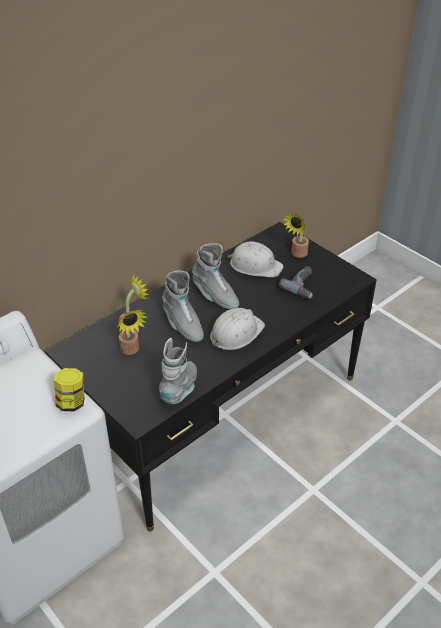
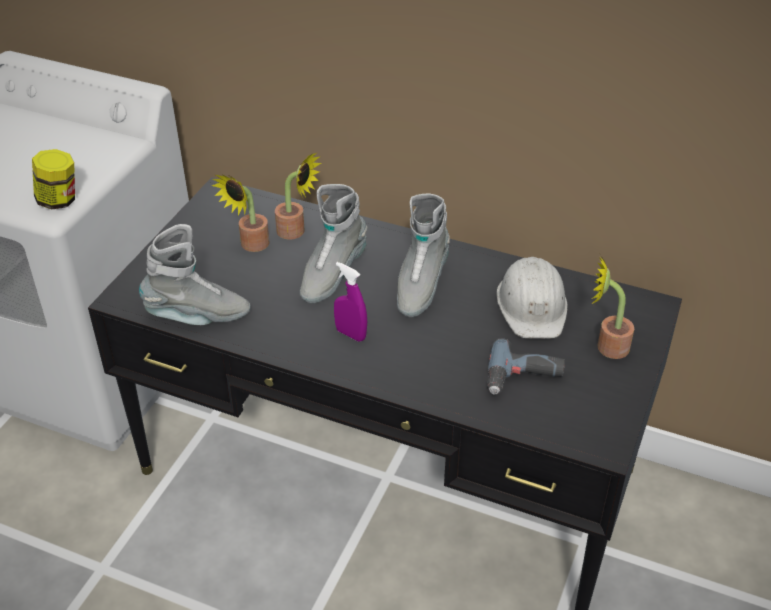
camera: 65 degrees right, 0 degrees up
white hard hat [210,308,265,350] -> purple spray bottle [334,262,367,342]

